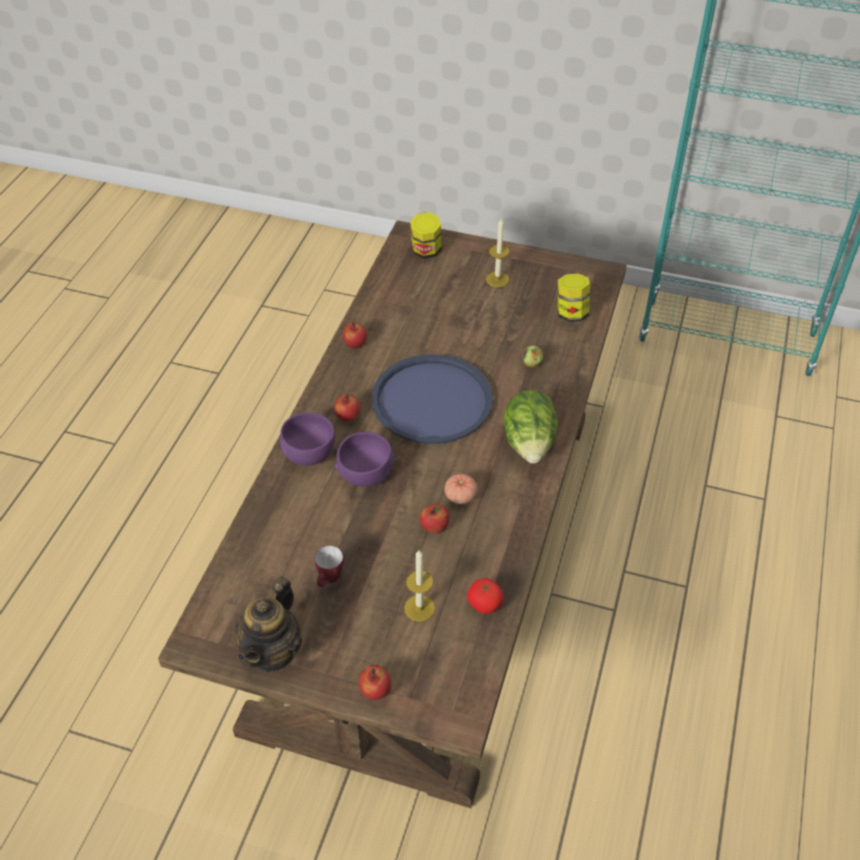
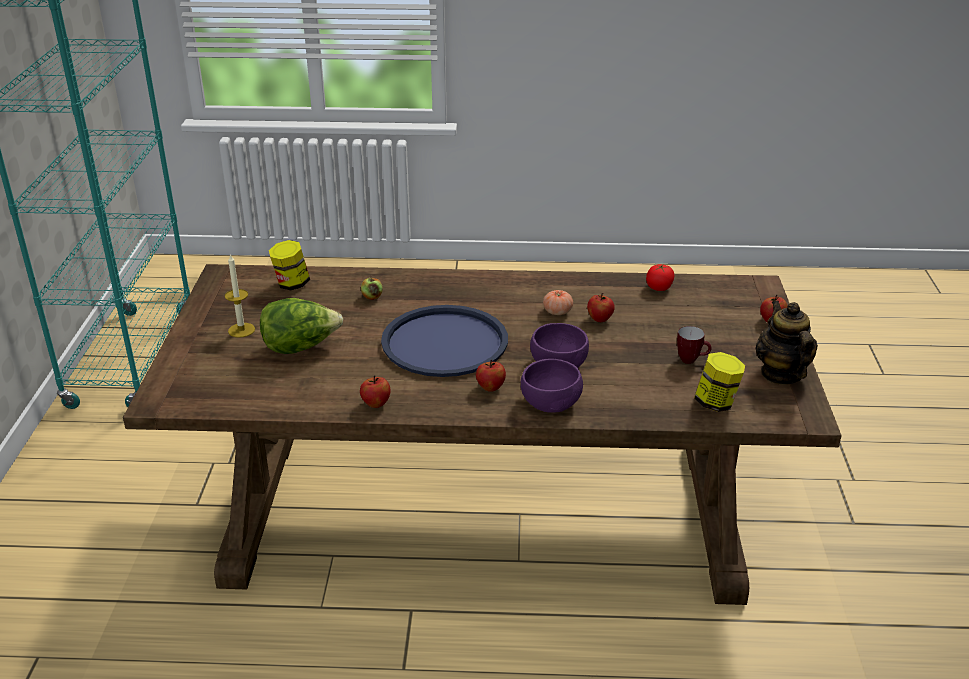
camera: 105 degrees left, 15 degrees down
teapot [235,577,302,673] -> teapot turned 105 degrees counterclockwise [755,301,818,385]
candle [404,550,435,622] -> none
jar [410,212,442,259] -> jar moved to [694,352,745,412]
lettuce [503,390,558,464] -> lettuce moved to [260,298,343,354]

